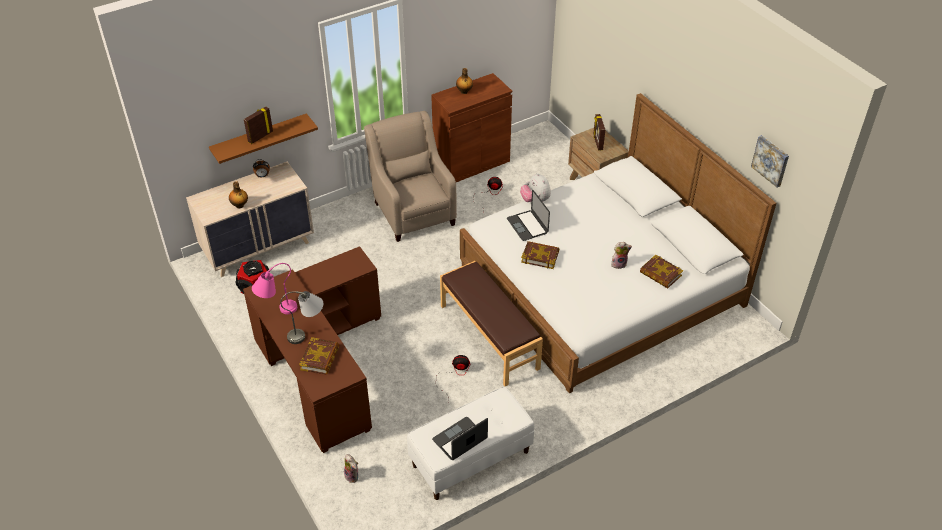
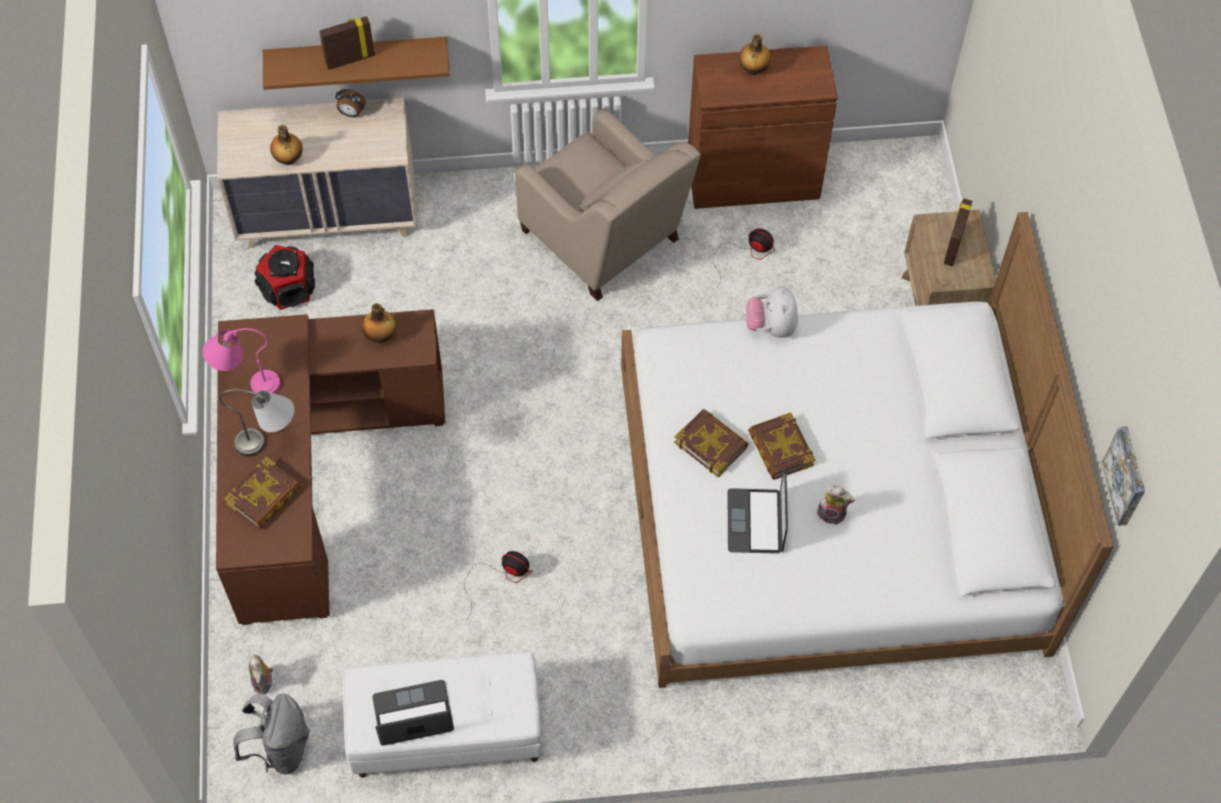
camera: 25 degrees right, 15 degrees up
beige armchair [364,111,457,242] -> beige armchair turned 135 degrees clockwise [515,109,701,301]
brown bench [440,261,543,386] -> none
laptop [507,190,550,241] -> laptop moved to [727,466,788,554]
book [640,254,683,288] -> book moved to [748,412,815,480]
none -> grey backpack [234,694,309,775]
none -> bottle [362,303,396,343]

